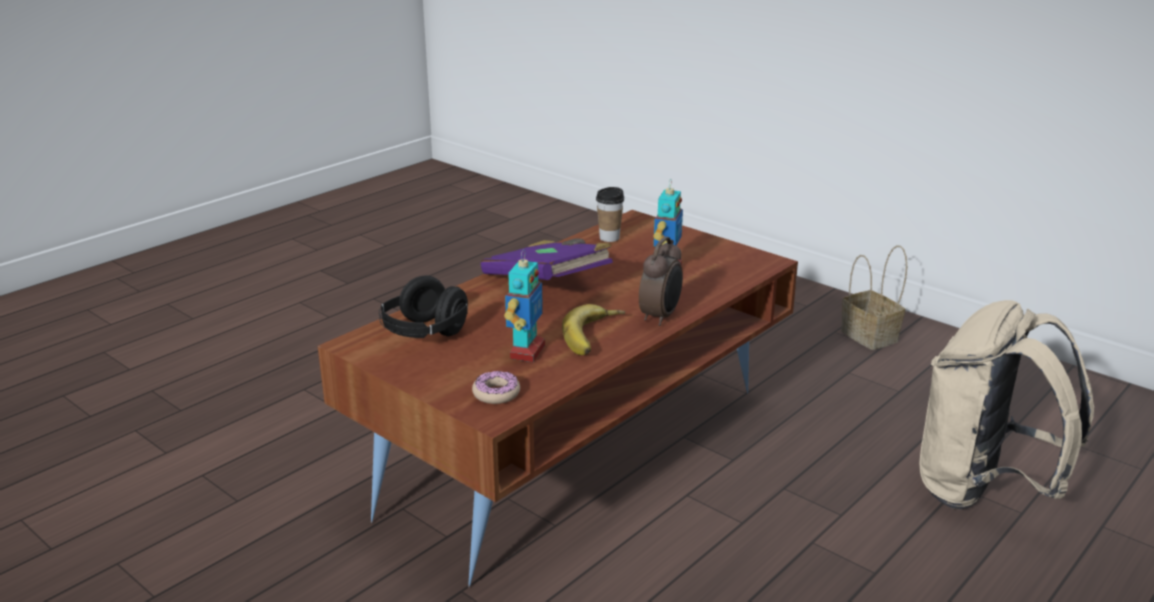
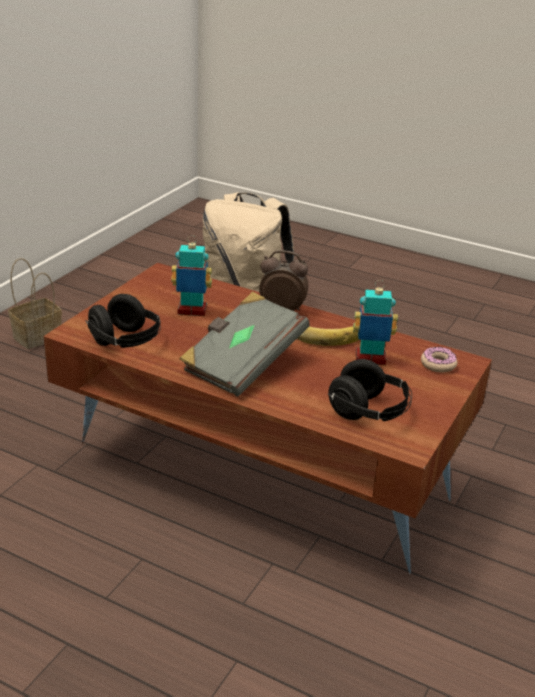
camera: 105 degrees left, 5 degrees up
purple book [481,239,613,280] -> grey book [179,292,310,397]
cup [596,187,624,242] -> black headphones [85,294,161,348]

